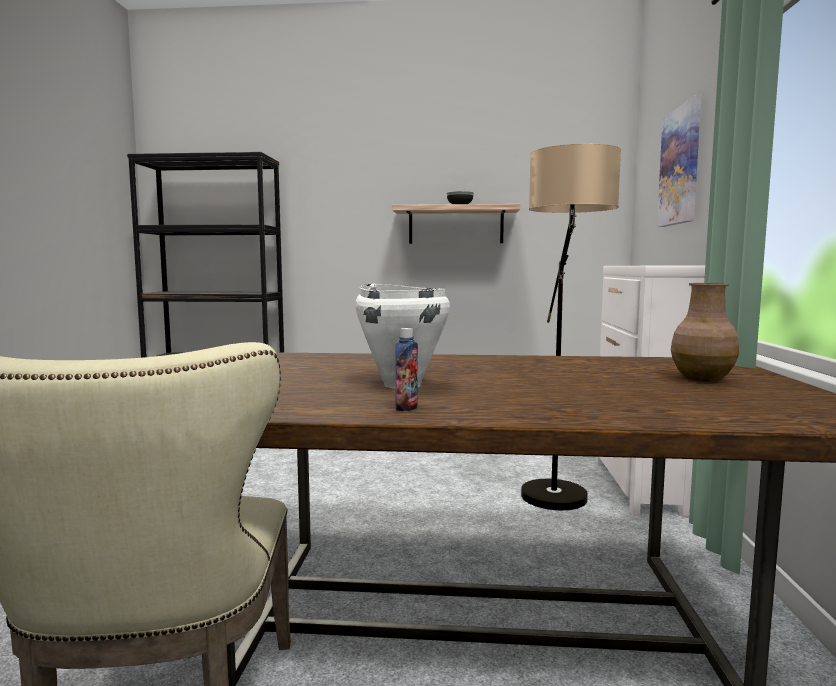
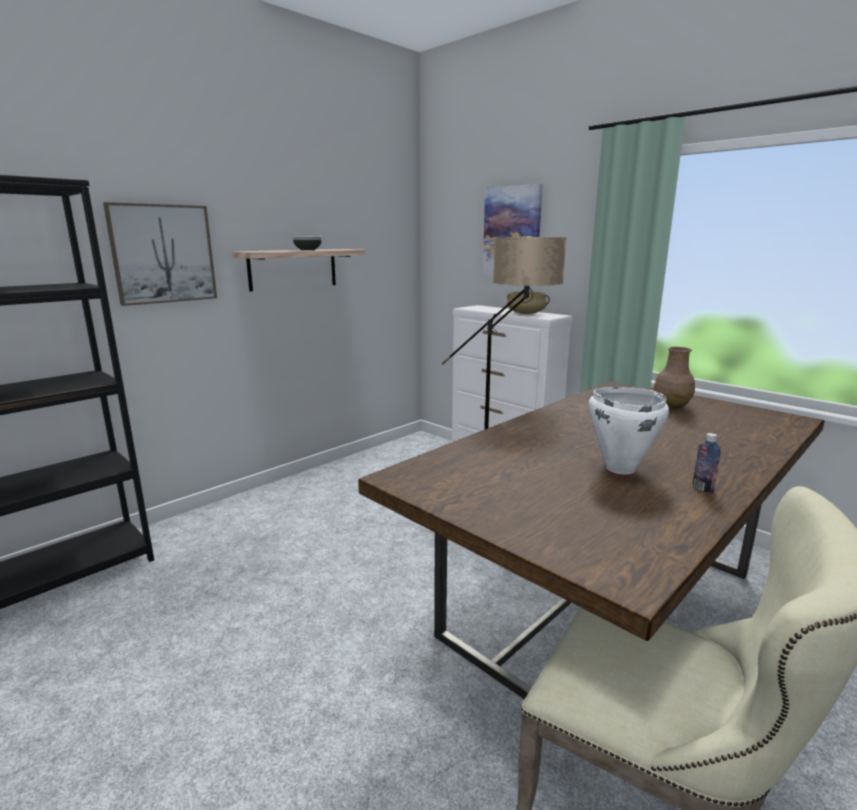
camera: 50 degrees left, 10 degrees up
none -> picture [103,202,217,306]
none -> beige cooking pot [507,291,550,314]

